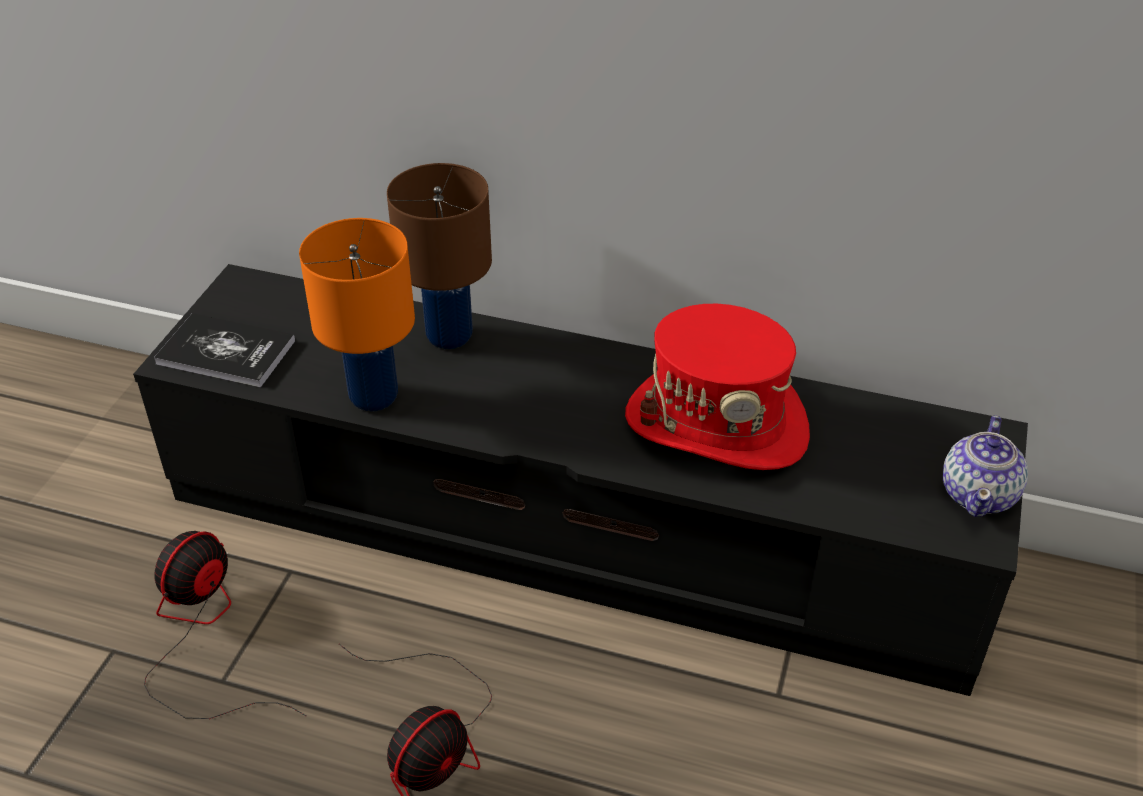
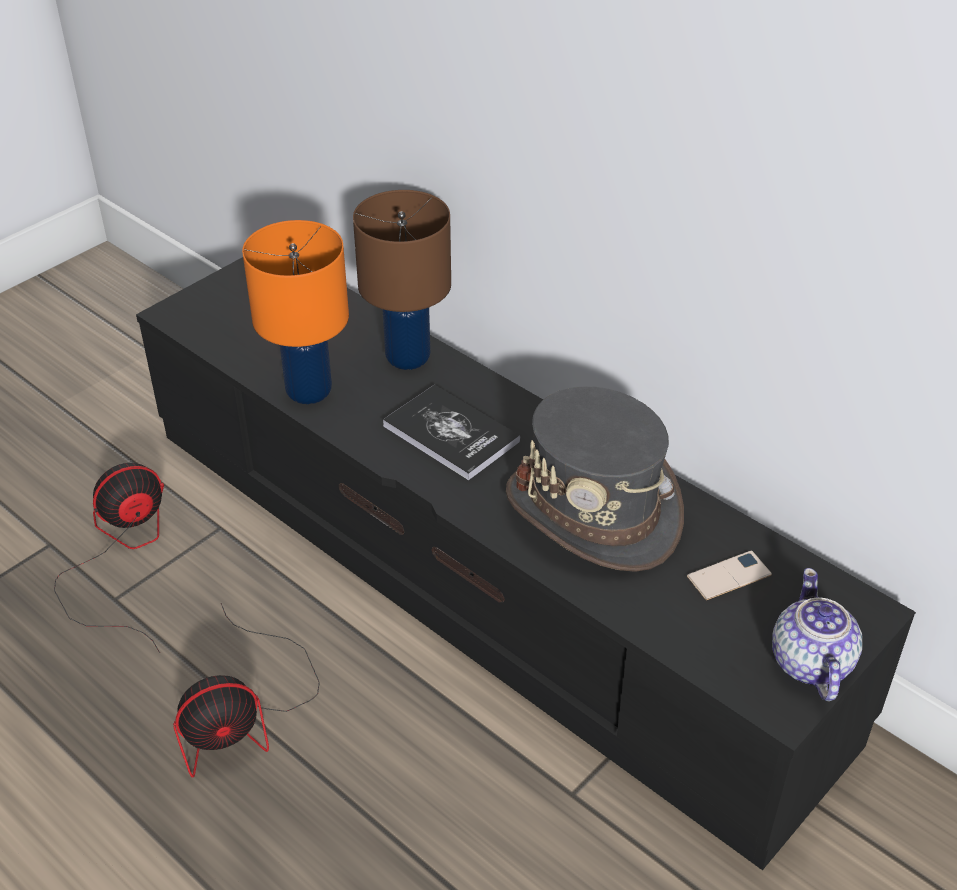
camera: 25 degrees right, 0 degrees up
book [154,313,295,388] -> book moved to [383,385,520,480]
red hat [625,304,810,470] -> grey hat [506,386,684,572]
teapot [943,415,1028,517] -> teapot turned 135 degrees clockwise [772,568,862,701]
none -> phone [687,551,772,600]

